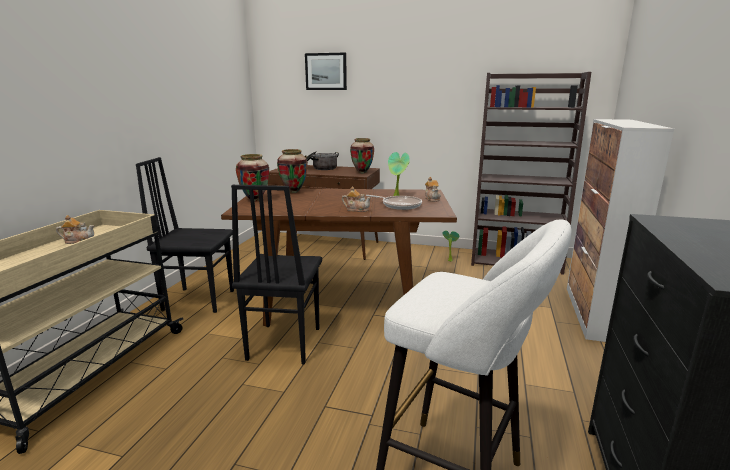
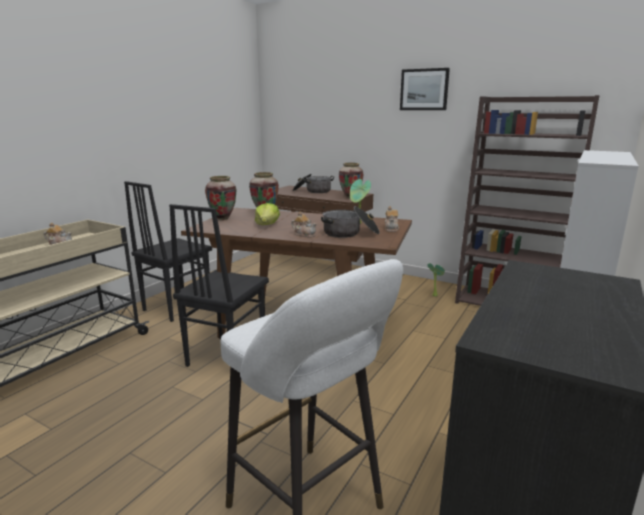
camera: 15 degrees right, 0 degrees up
black chair [136,157,234,313] -> black chair turned 75 degrees counterclockwise [124,181,212,322]
picture [305,53,347,90] -> picture moved to [400,68,450,110]
frying pan [366,195,422,210] -> cooking pot [321,206,380,238]
none -> lettuce [255,203,280,225]

